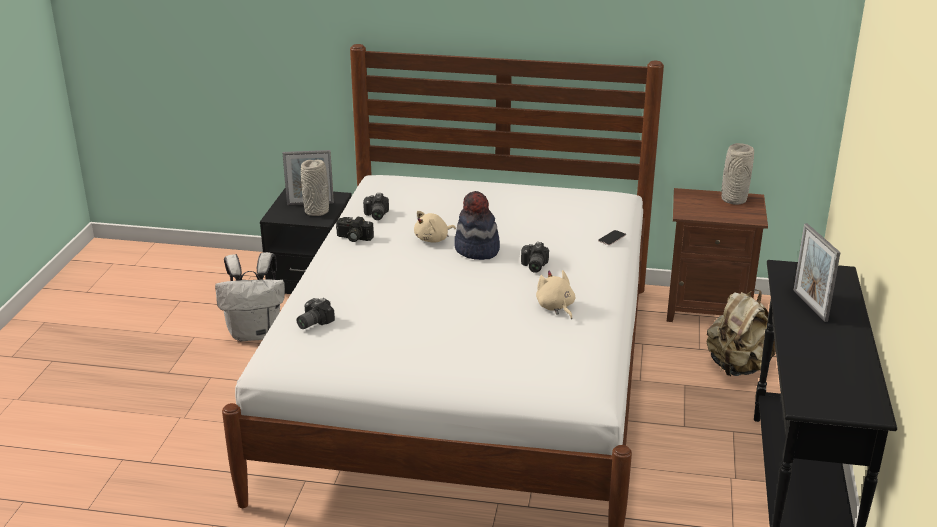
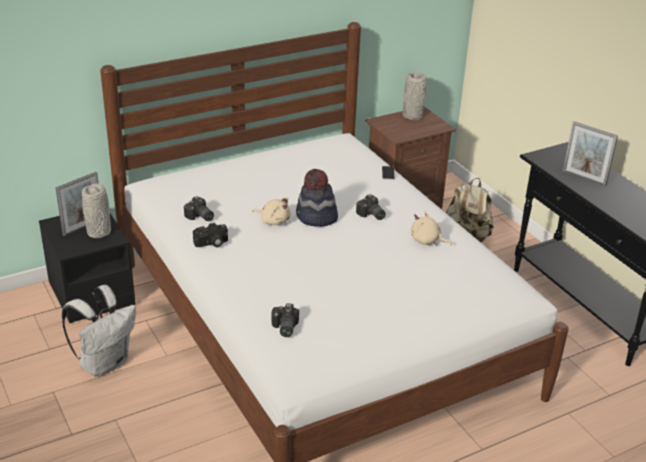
camera: 40 degrees left, 5 degrees up
beige plush toy [414,211,456,242] -> beige plush toy turned 75 degrees counterclockwise [252,197,291,225]

